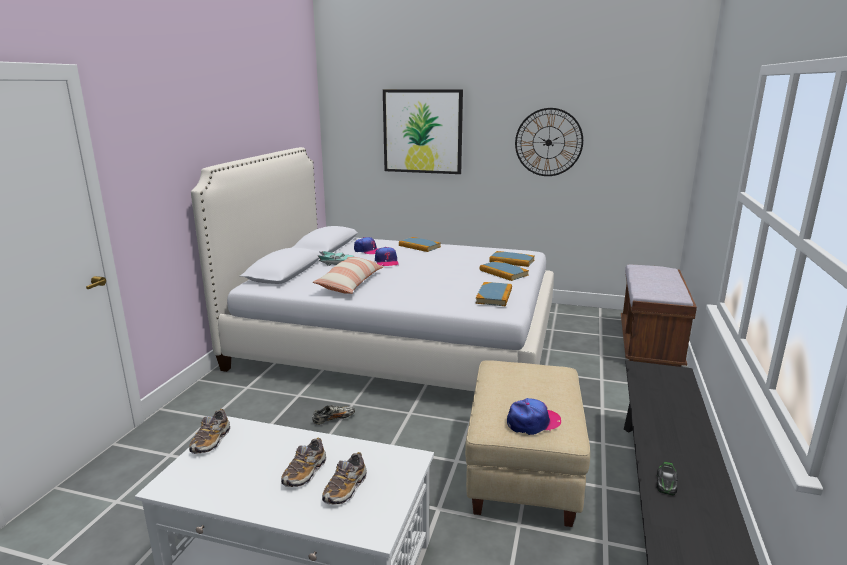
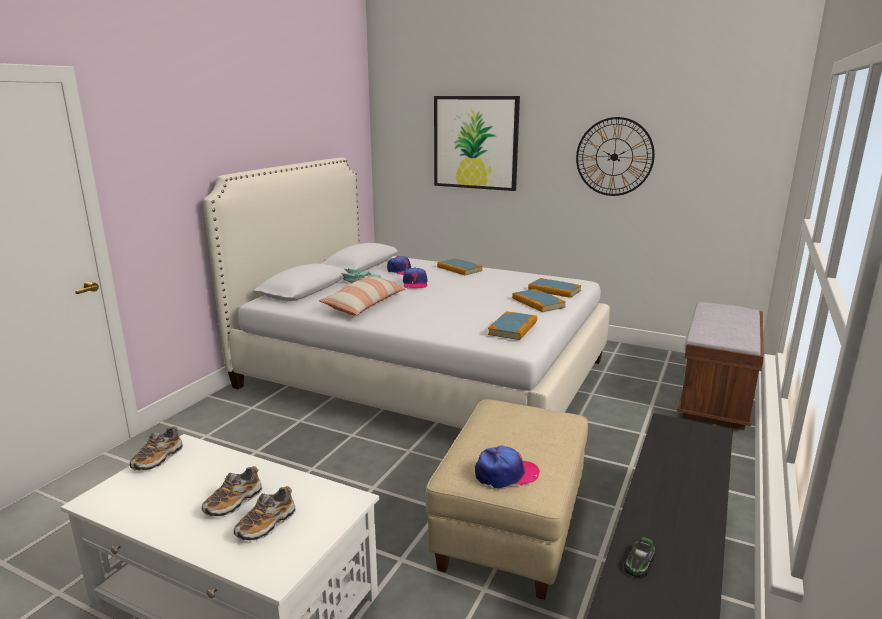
camera: 10 degrees right, 0 degrees up
shoe [312,405,355,425] -> none

